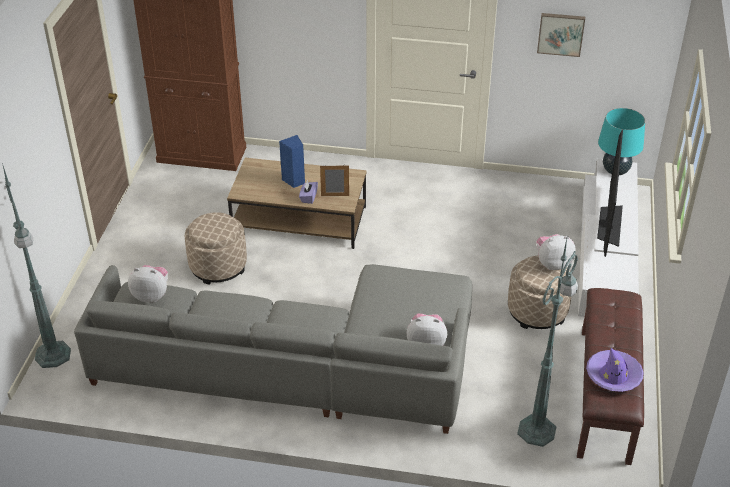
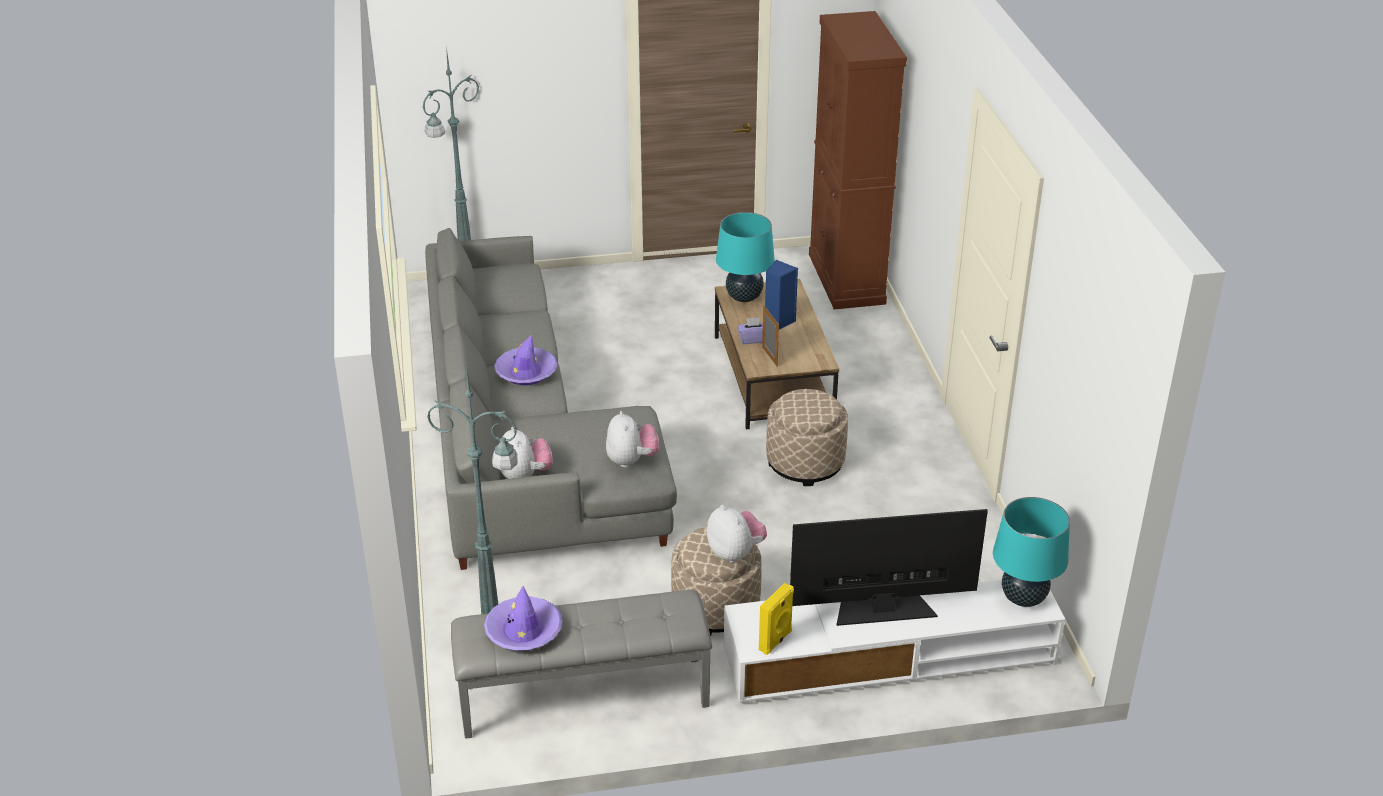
camera: 70 degrees right, 5 degrees down
plush toy [128,265,168,303] -> plush toy moved to [606,411,659,468]
beige ottoman [185,212,247,284] -> beige ottoman moved to [766,389,848,486]
picture [537,13,585,57] -> none
brown bench [577,288,644,465] -> grey bench [451,590,712,739]
none -> purple hat [494,335,558,385]
none -> turquoise table lamp [716,212,775,302]
none -> yellow speaker [759,583,794,655]

